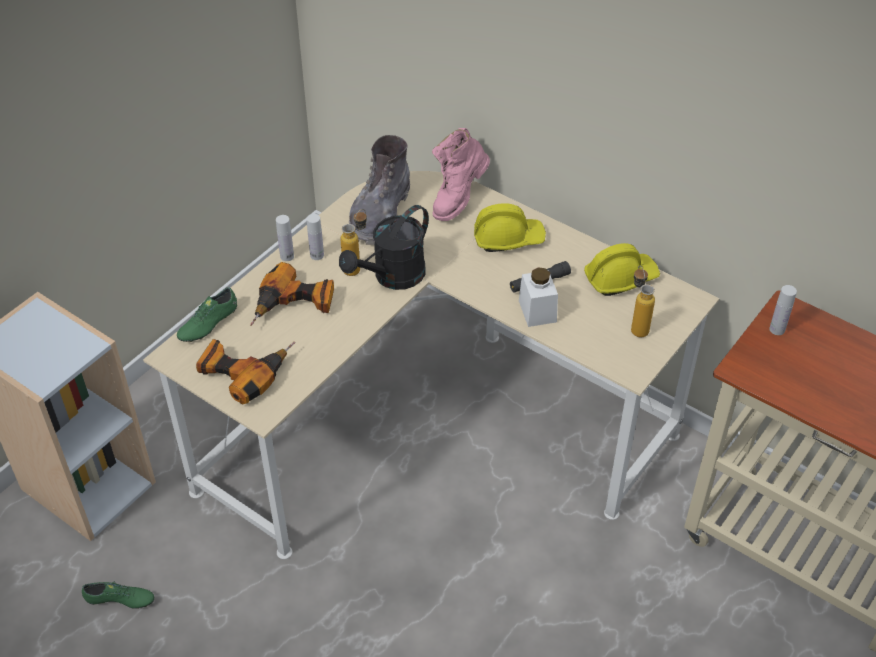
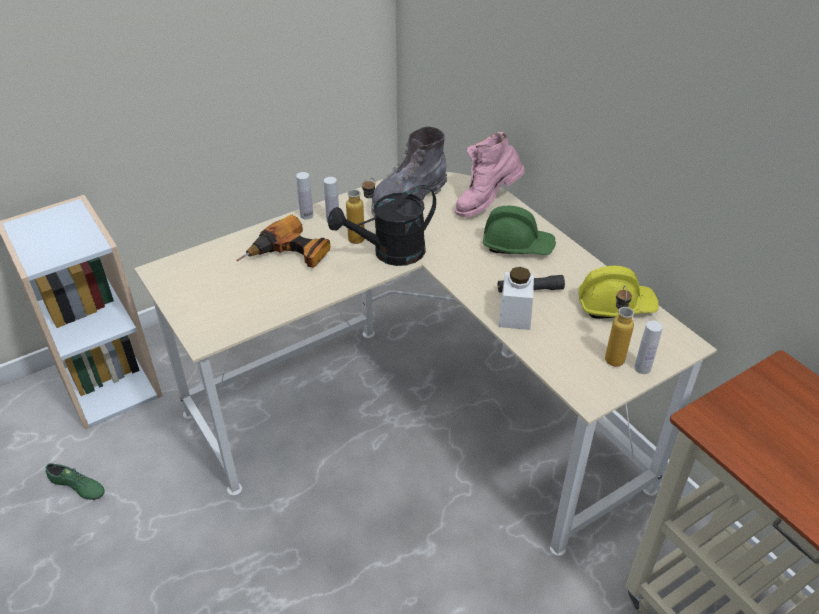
camera: 20 degrees right, 5 degrees down
green shoe [177,287,237,342] -> none
power drill [196,339,295,404] -> none
yellow hard hat [474,203,546,252] -> green hard hat [483,206,556,255]
white bottle [769,285,797,335] -> white bottle moved to [634,320,663,374]

